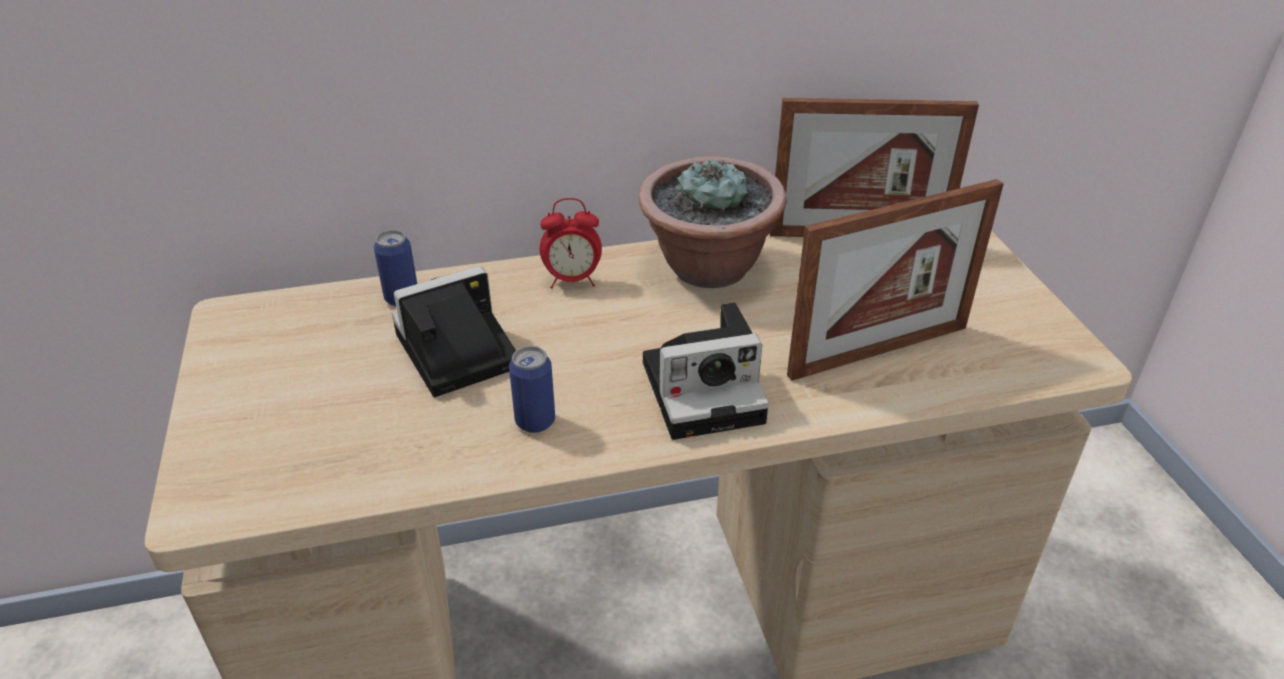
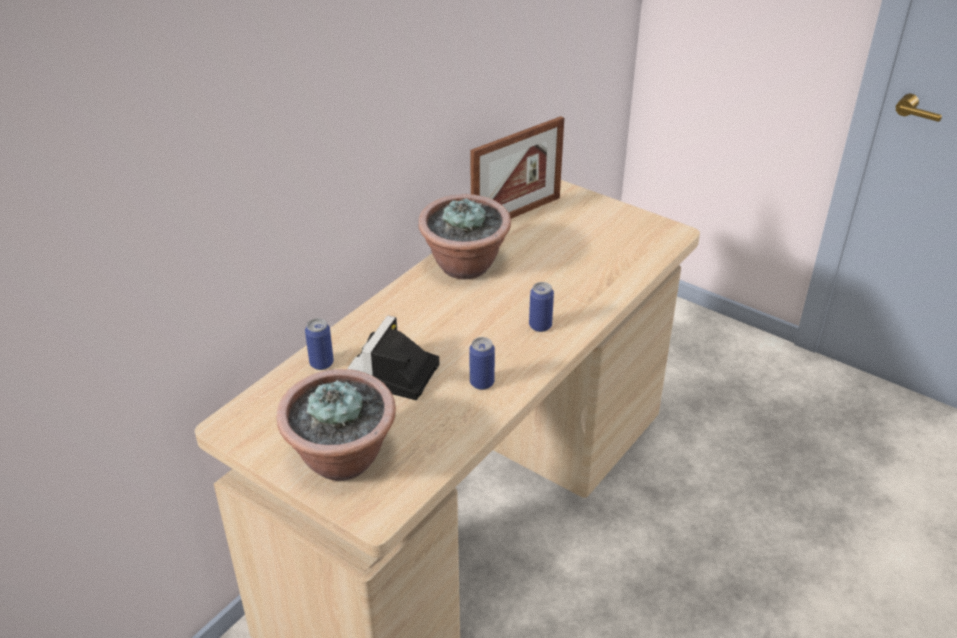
camera: 40 degrees left, 0 degrees up
alarm clock [540,198,602,289] -> none
camera [643,303,769,440] -> can [529,282,554,332]
picture frame [787,179,1004,381] -> none
none -> potted plant [277,369,396,481]

